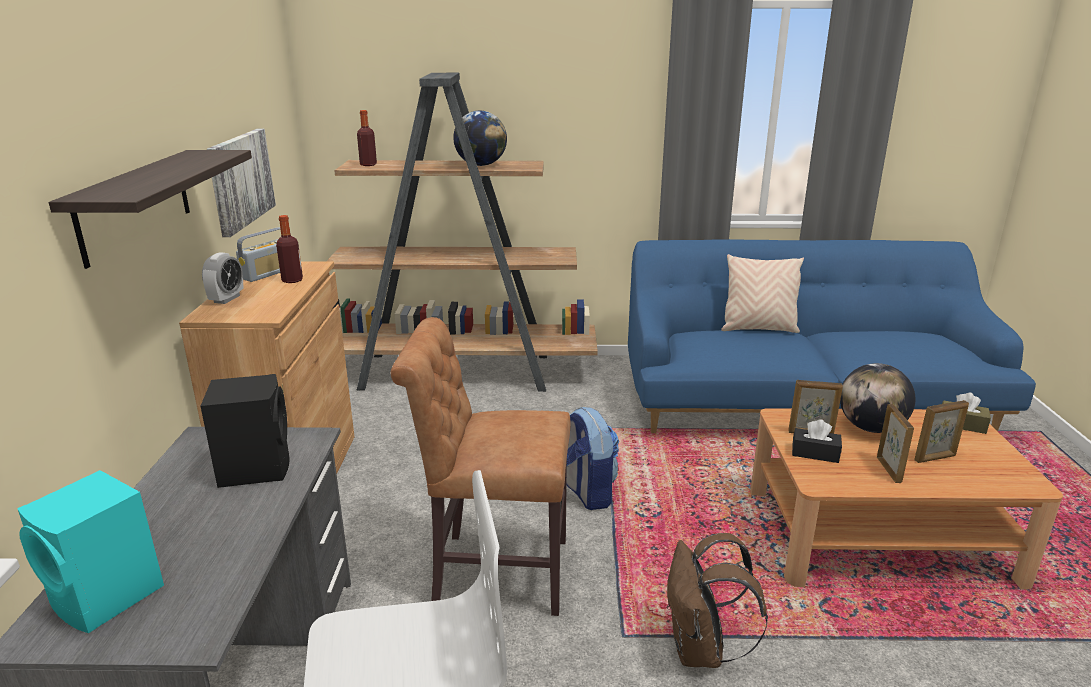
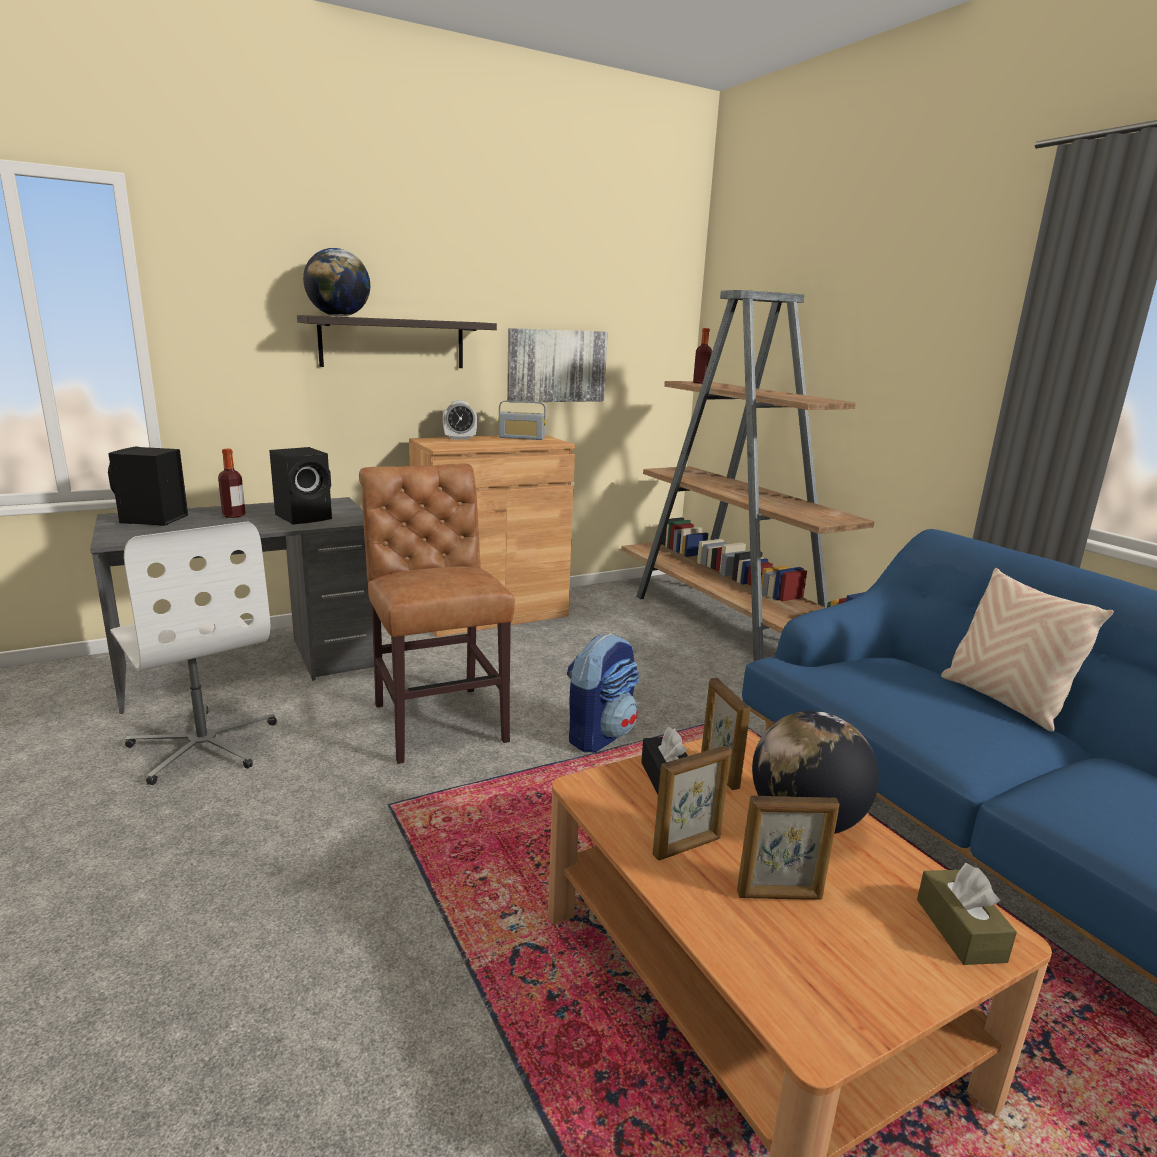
camera: 60 degrees right, 5 degrees down
turquoise speaker [17,470,164,633] -> black speaker [108,447,188,526]
bottle [276,215,303,283] -> bottle moved to [218,449,246,518]
globe [453,111,507,166] -> globe moved to [303,248,370,317]
brown backpack [667,533,768,668] -> none
picture frame [914,400,969,463] -> picture frame turned 45 degrees counterclockwise [737,795,839,900]

